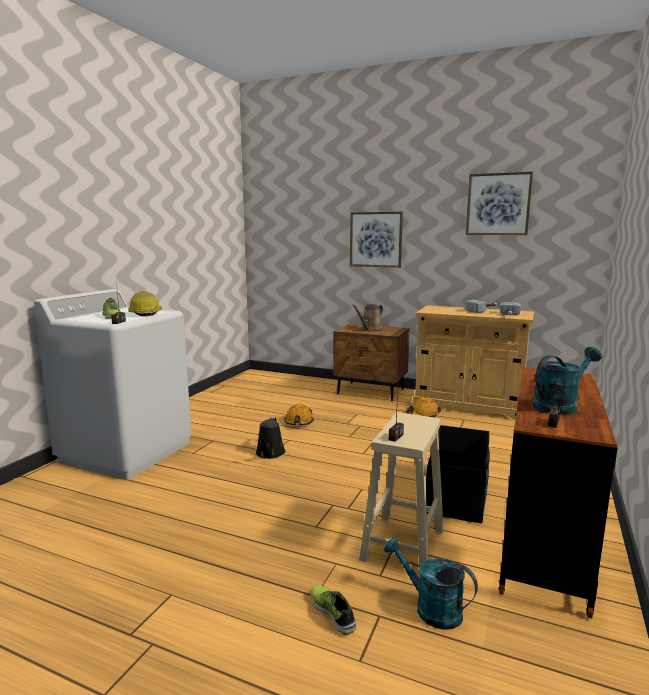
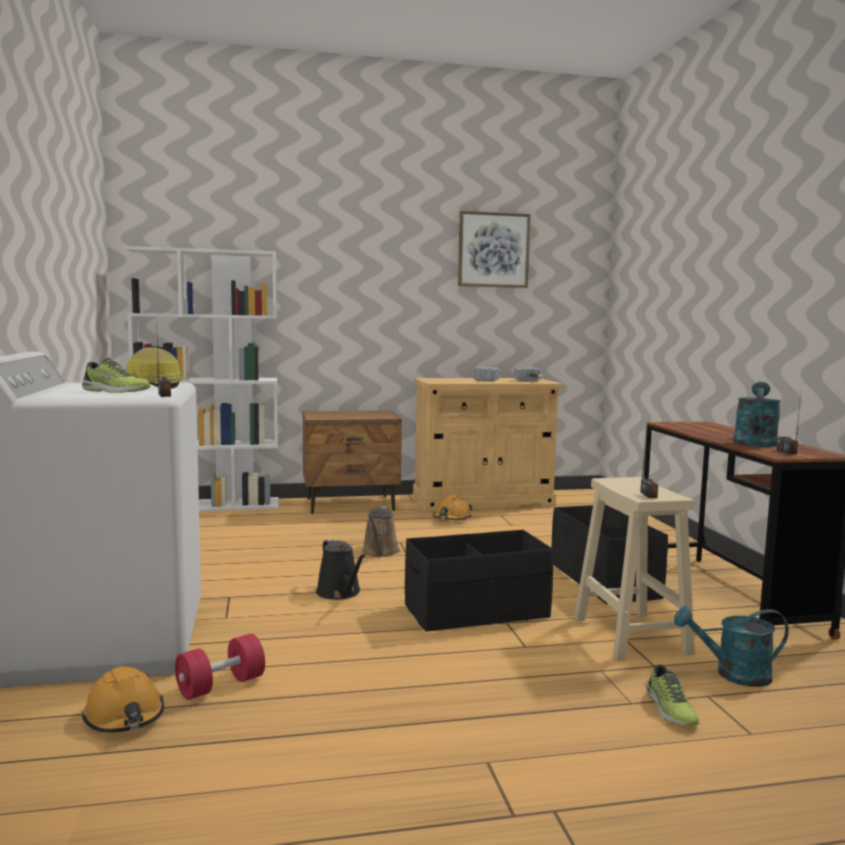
camera: 35 degrees left, 5 degrees down
orange hard hat [284,403,314,425] -> orange hard hat moved to [82,666,164,733]
shoe [310,585,356,635] -> shoe turned 120 degrees counterclockwise [647,664,699,726]
picture [350,212,403,268] -> none
brown watering can [352,304,383,331] -> brown watering can moved to [362,507,400,557]
none -> white bookcase [125,246,279,511]
none -> red dumbbell [175,634,265,700]
none -> black storage box [405,530,554,632]

